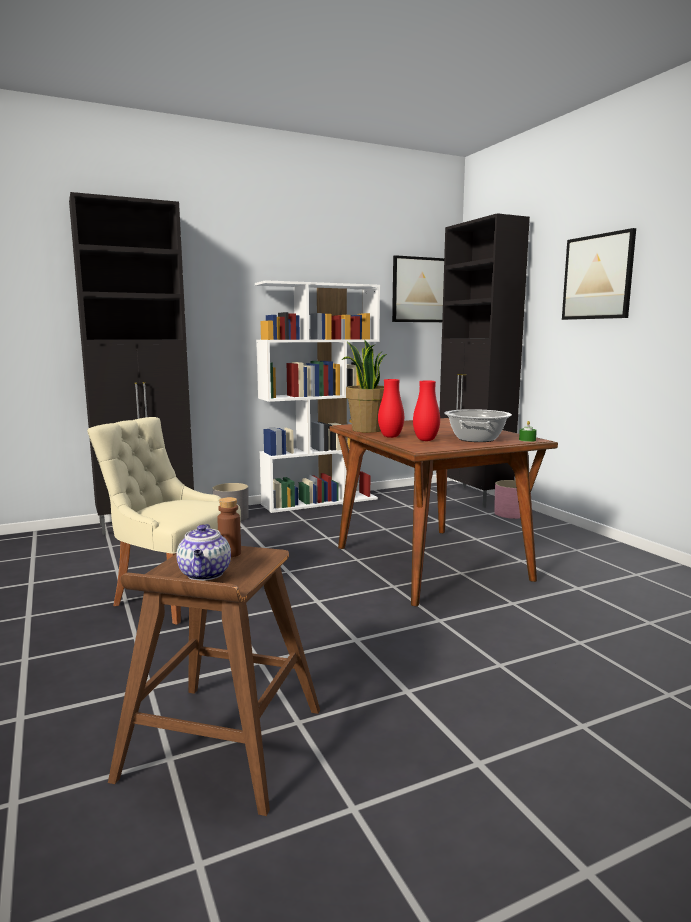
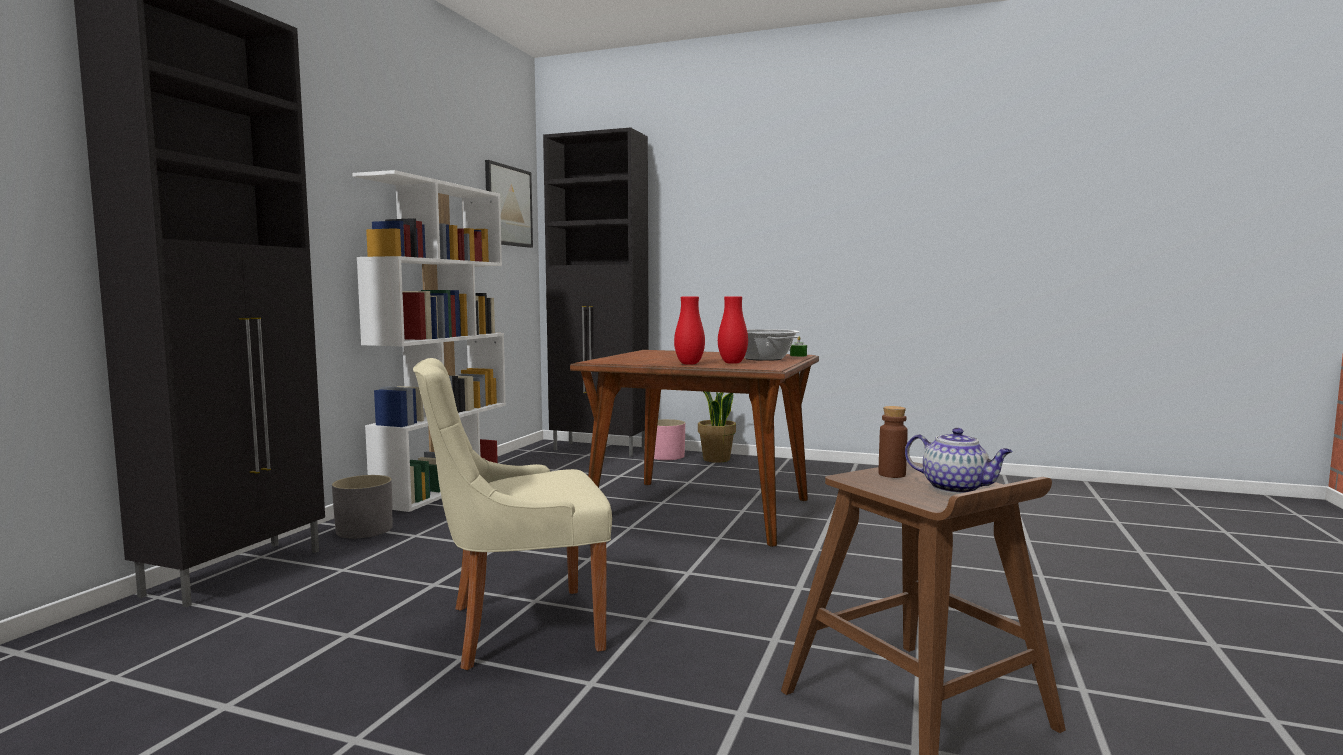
camera: 45 degrees left, 5 degrees down
potted plant [342,340,387,433] -> potted plant moved to [698,392,736,463]
picture [562,228,636,320] -> none

